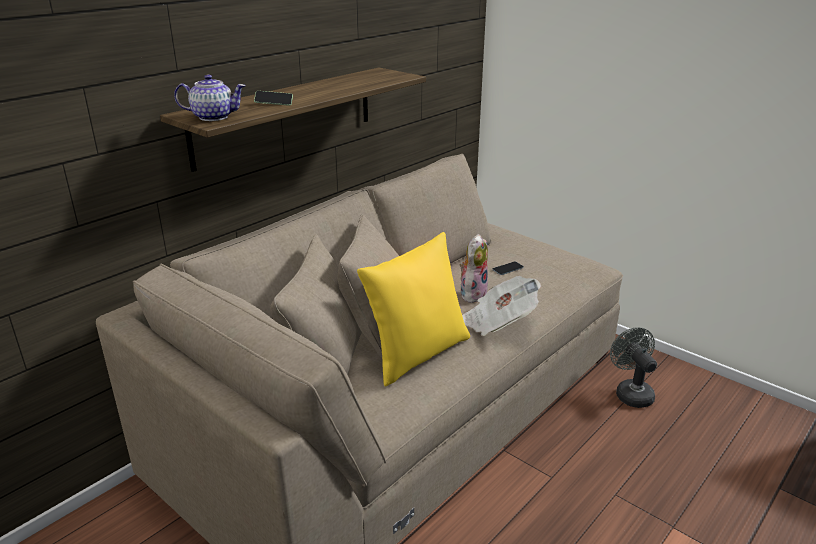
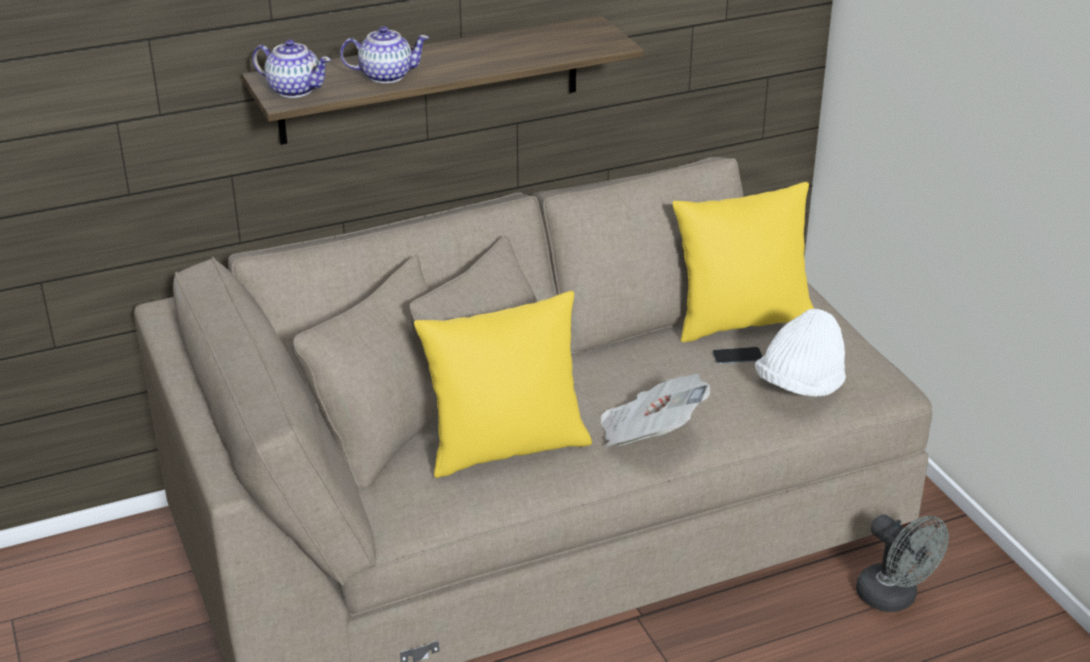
camera: 25 degrees right, 5 degrees up
phone [254,91,293,106] -> teapot [340,26,429,83]
plush toy [460,234,488,303] -> none
grey fan [610,327,657,408] -> grey fan turned 135 degrees clockwise [856,514,949,612]
none -> yellow pillow [672,182,814,342]
none -> white hat [755,308,846,397]

